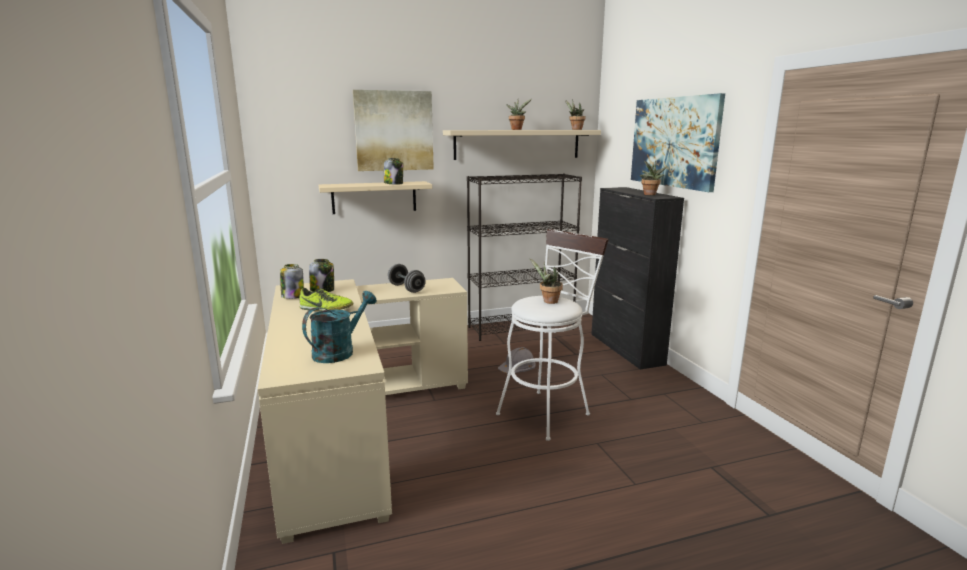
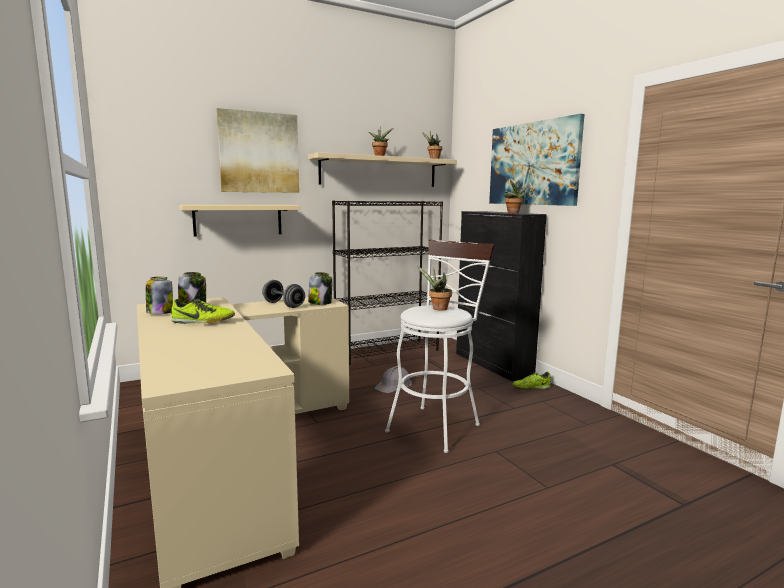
camera: 10 degrees left, 5 degrees down
turquoise watering can [302,291,377,363] -> none
jar [384,158,403,185] -> jar moved to [308,272,333,305]
none -> shoe [512,372,551,390]

